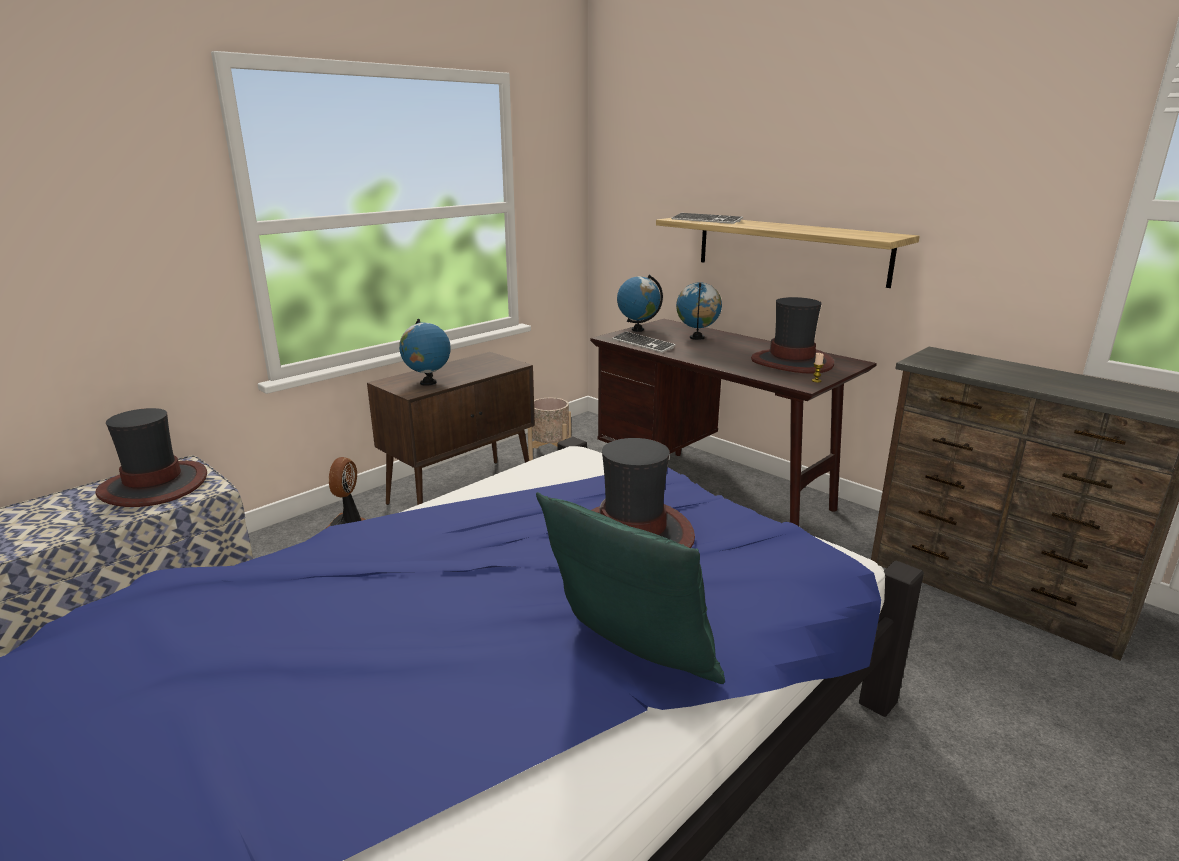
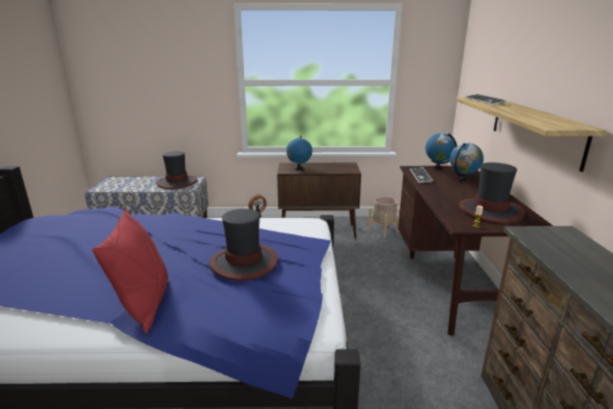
camera: 45 degrees right, 0 degrees up
green pillow [536,492,725,684] -> red pillow [92,209,168,334]

